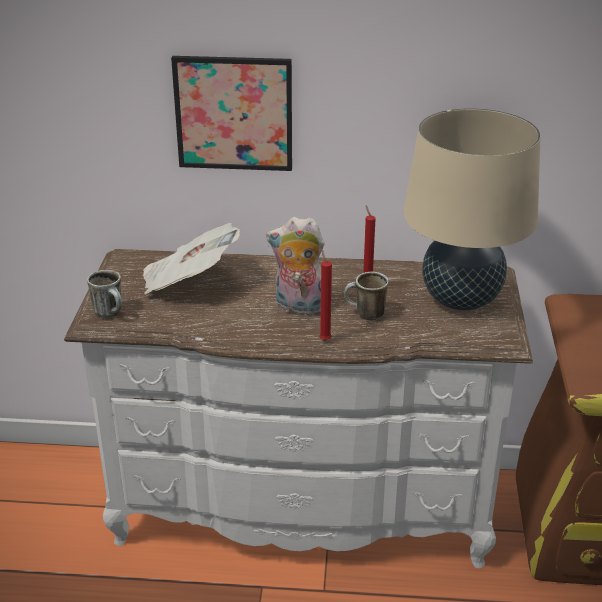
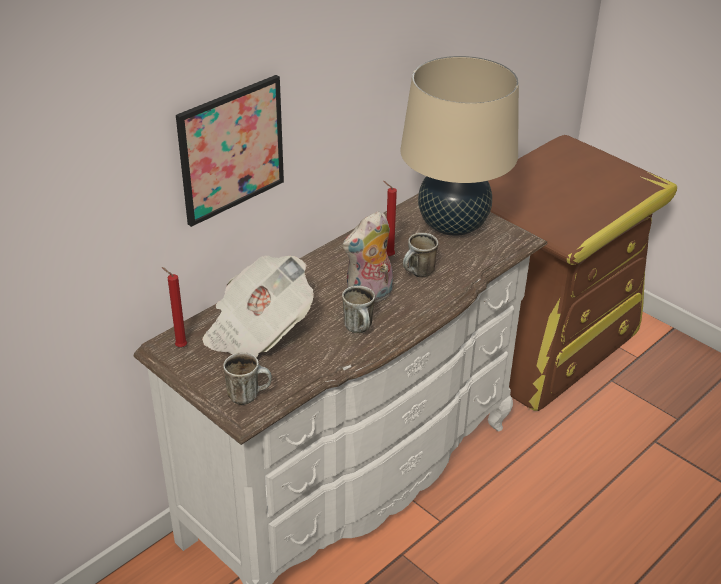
camera: 50 degrees left, 5 degrees up
red candle [319,250,332,341] -> red candle moved to [162,267,187,347]
none -> mug [342,286,375,333]

